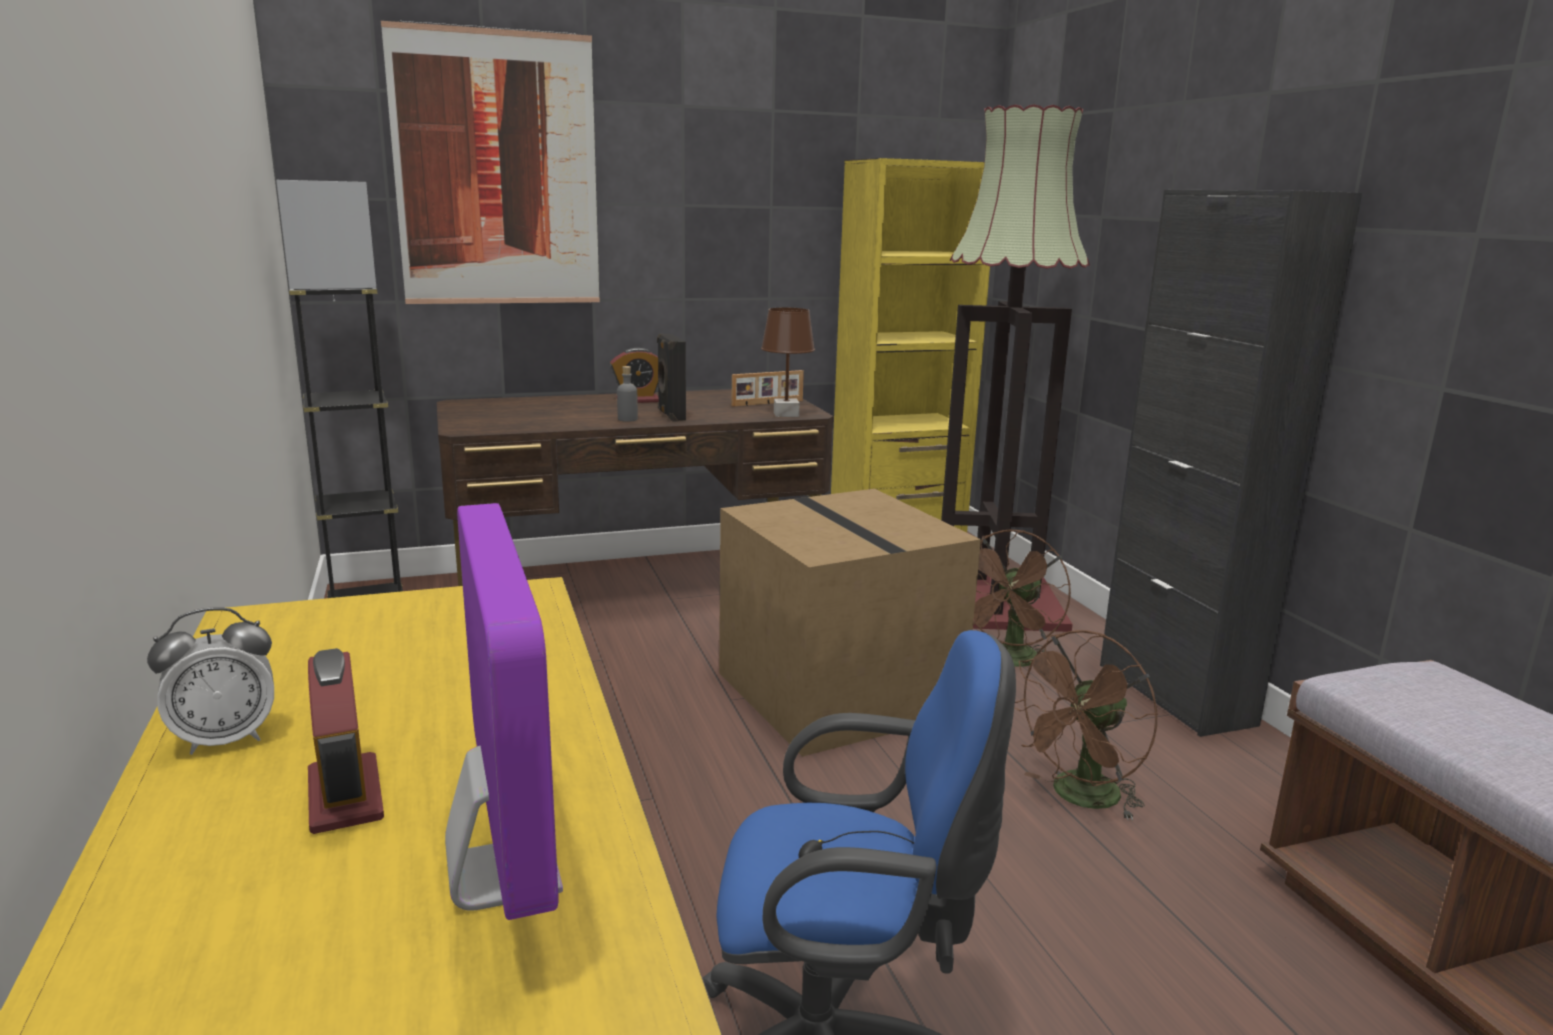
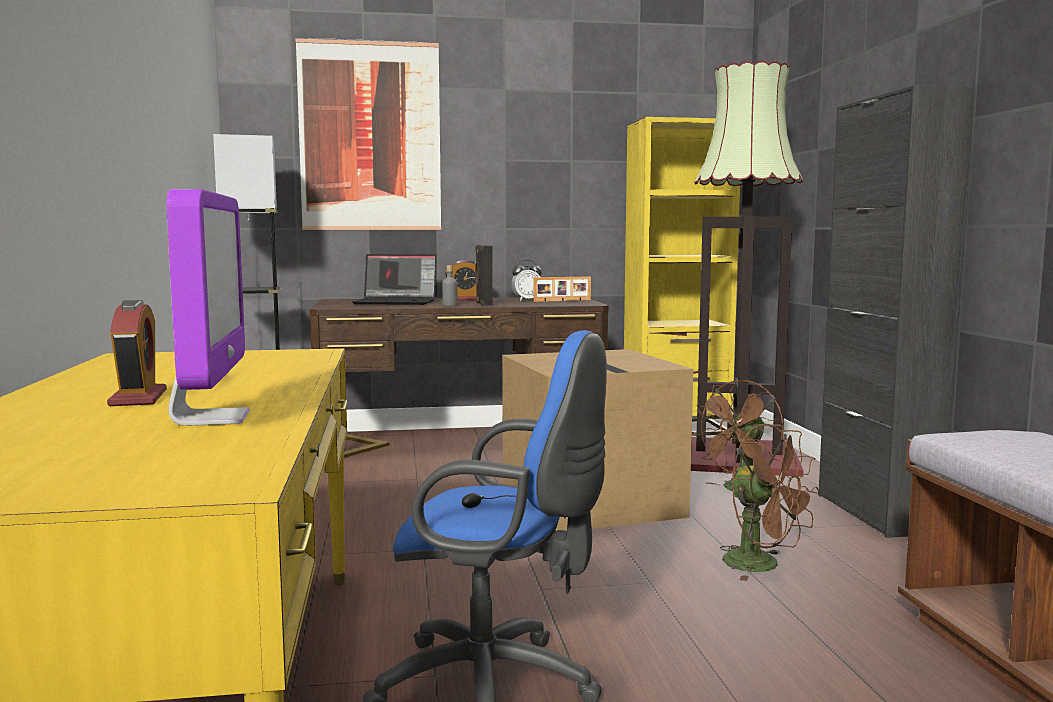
camera: 10 degrees right, 10 degrees down
alarm clock [147,608,274,755] -> alarm clock moved to [511,260,542,301]
brown table lamp [761,308,815,417] -> none
brown fan [1014,630,1158,821] -> brown fan turned 105 degrees counterclockwise [720,424,819,581]
none -> laptop [352,254,437,305]

